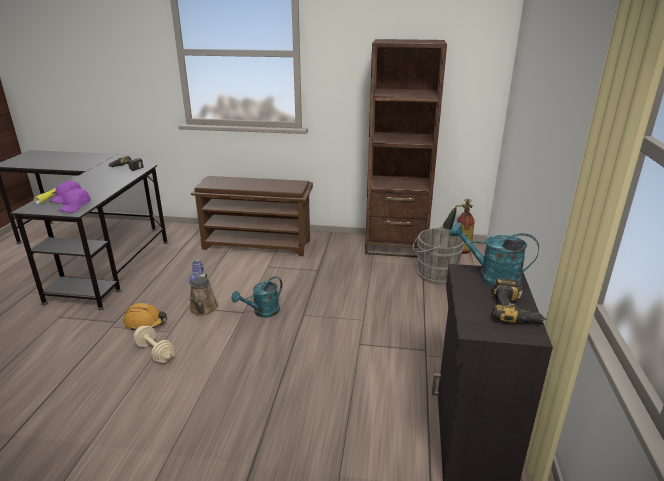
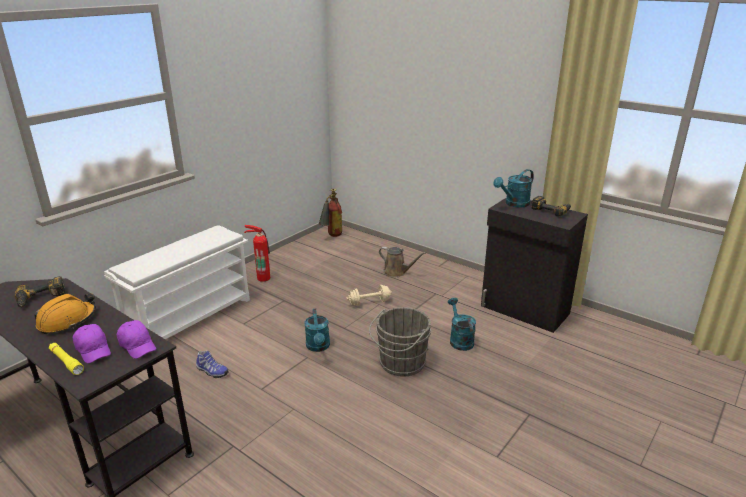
camera: 60 degrees left, 0 degrees up
orange hard hat [123,303,167,331] -> orange hard hat moved to [34,294,96,334]
beige dumbbell [134,326,174,362] -> beige dumbbell moved to [347,285,392,306]
brown watering can [189,274,218,316] -> brown watering can moved to [379,247,426,277]
brown shoe rack [191,176,313,256] -> white shoe rack [104,225,250,339]
brown bookcase [365,39,447,258] -> none
grey bucket [413,226,465,284] -> grey bucket moved to [369,307,431,377]
none -> fire extinguisher [244,225,270,282]
none -> turquoise watering can [448,298,476,351]

